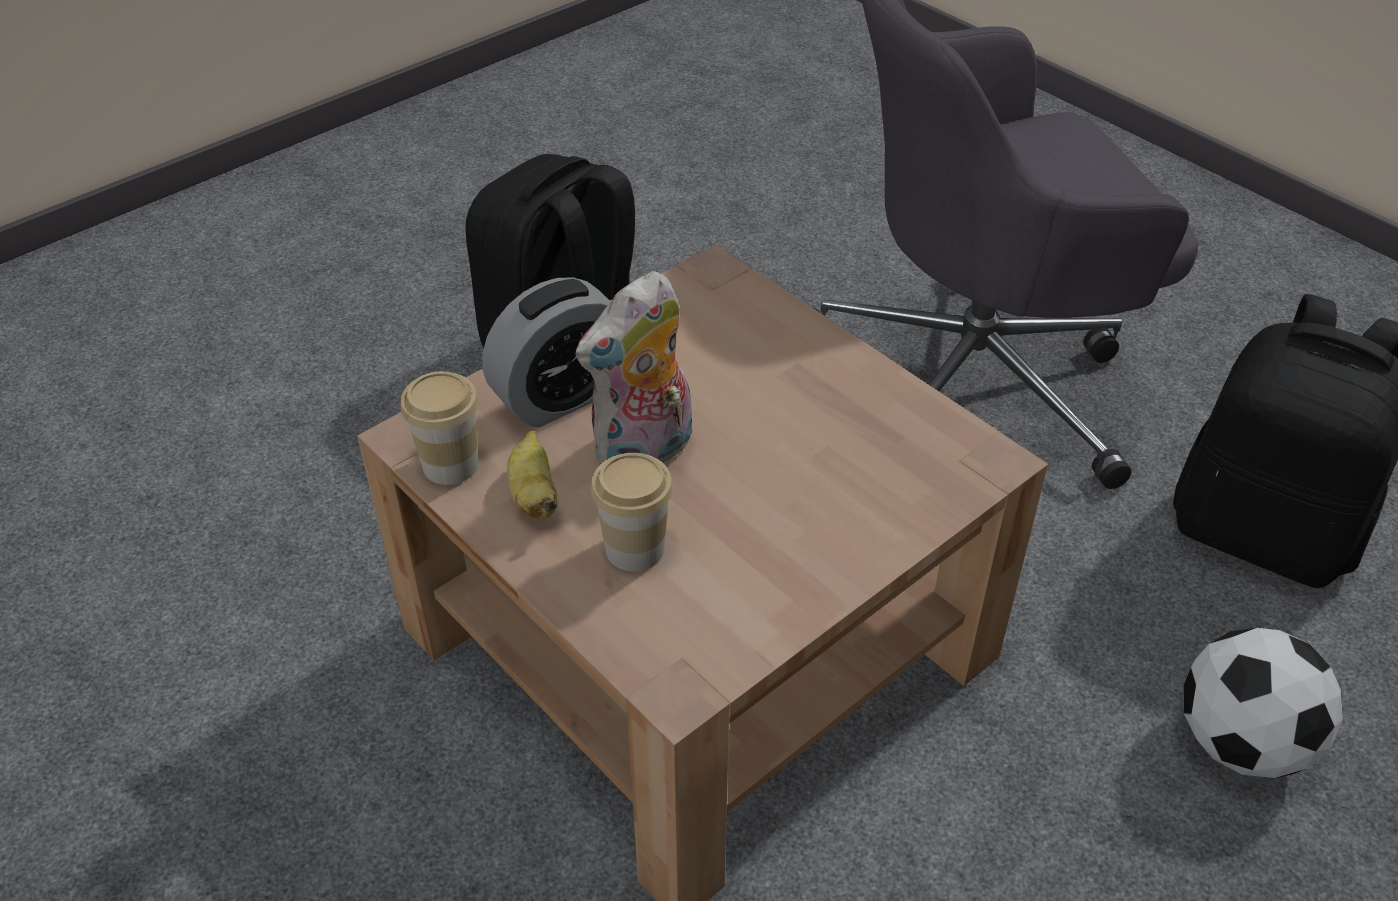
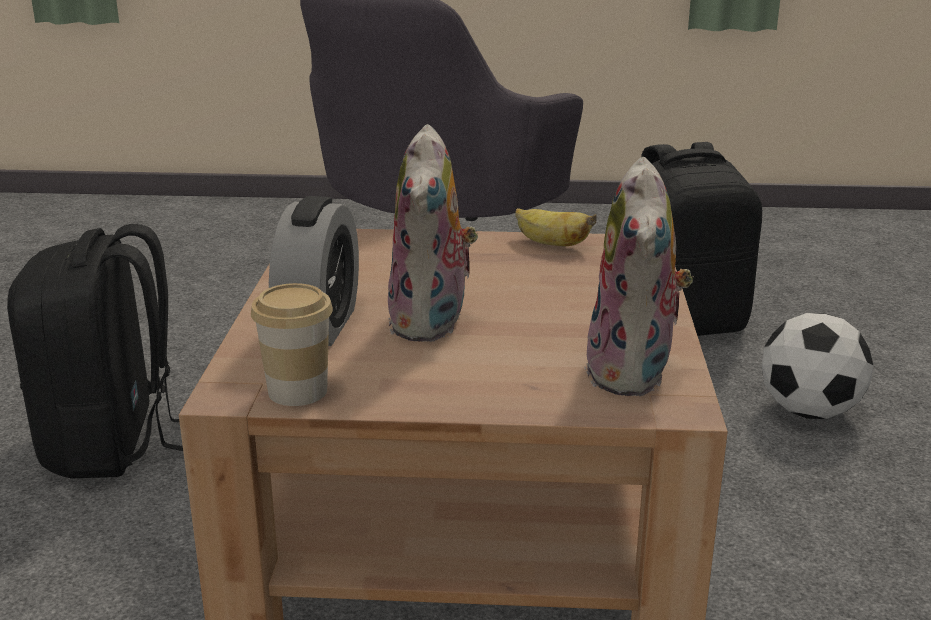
camera: 45 degrees left, 20 degrees down
banana [507,430,559,519] -> banana moved to [515,208,597,246]
cup [591,453,673,571] -> none
none -> plush toy [584,157,694,396]

